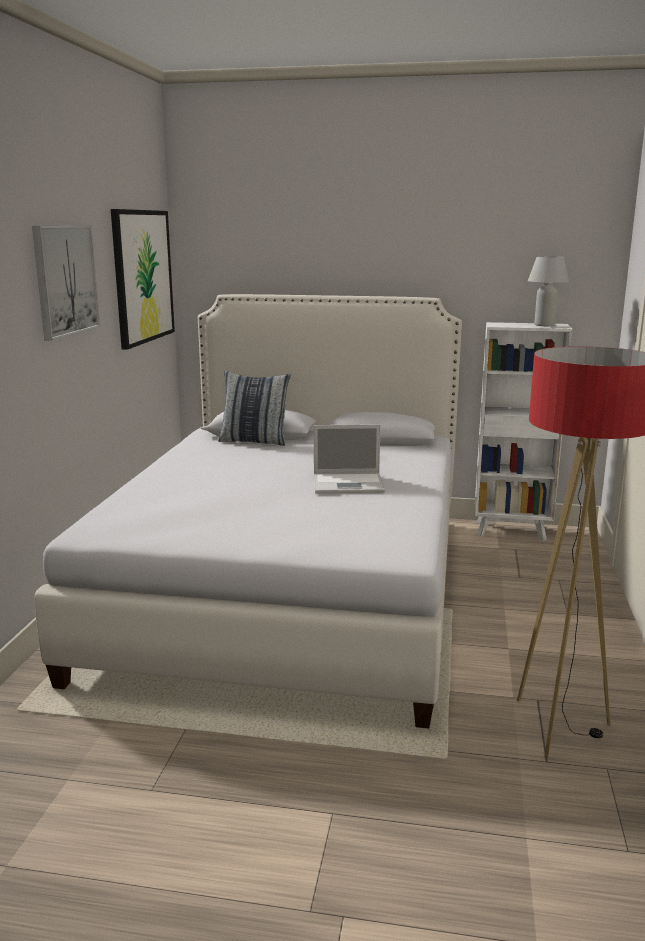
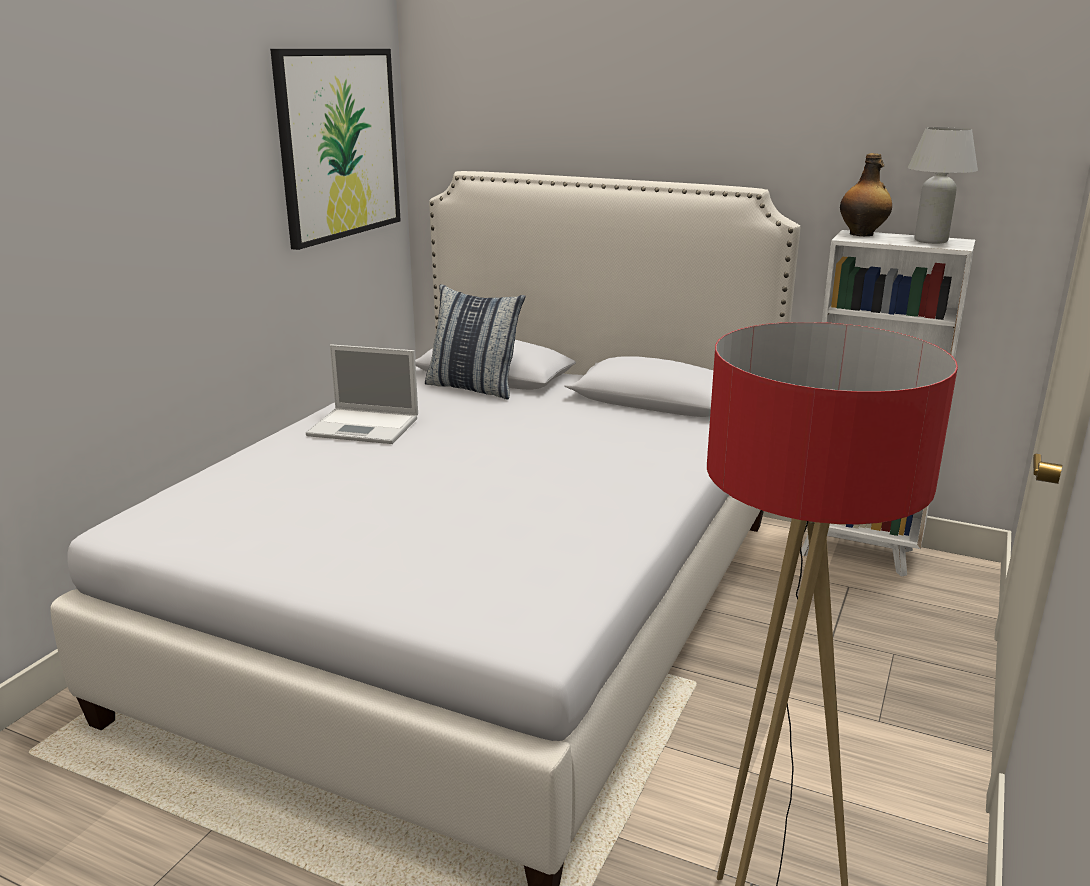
camera: 15 degrees right, 5 degrees up
picture [32,225,100,341] -> none
laptop [314,424,385,493] -> laptop moved to [306,344,418,444]
none -> bottle [840,153,892,236]

